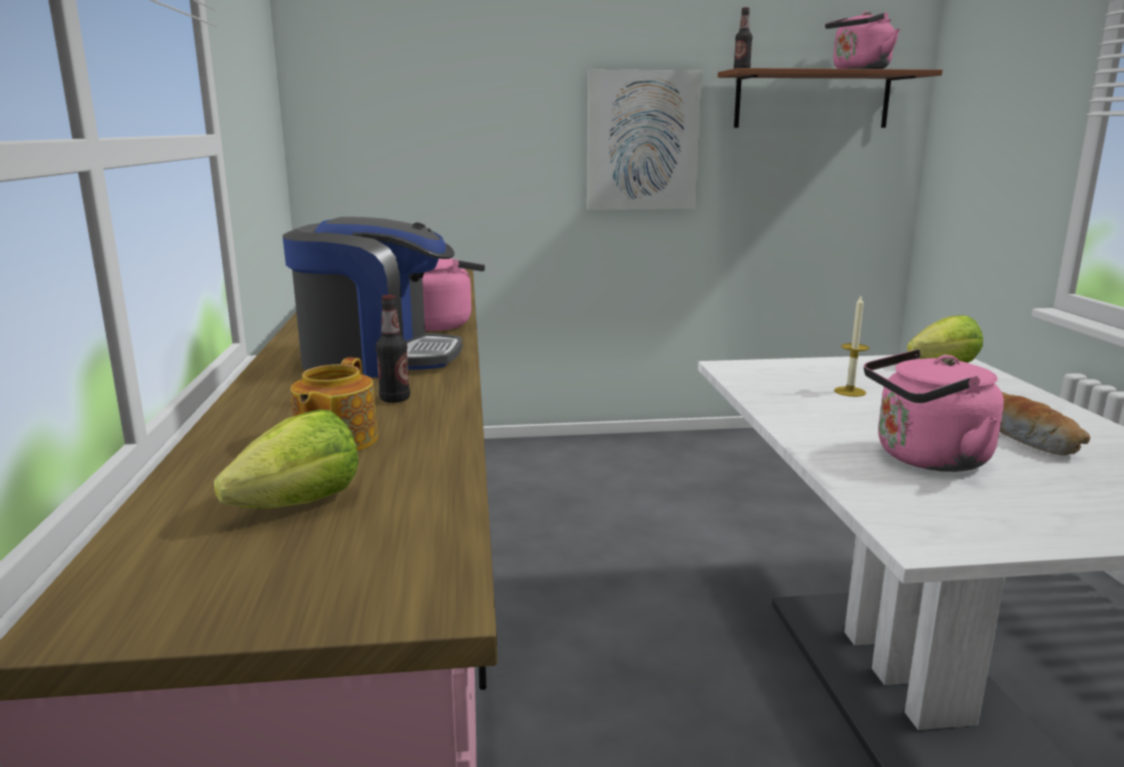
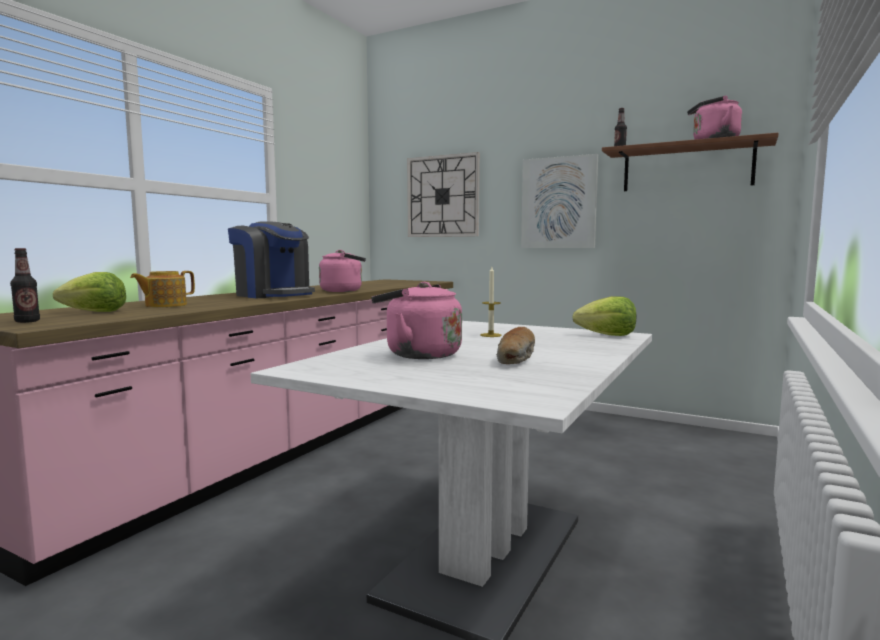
camera: 35 degrees right, 10 degrees down
bottle [376,295,410,403] -> bottle moved to [10,248,40,323]
none -> wall clock [407,152,480,237]

